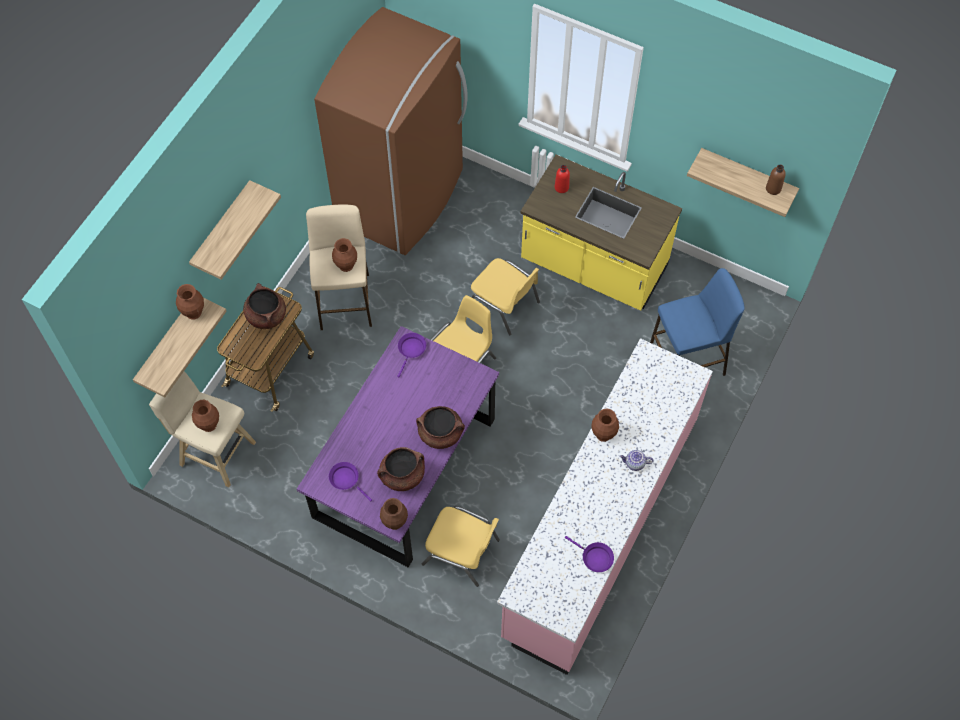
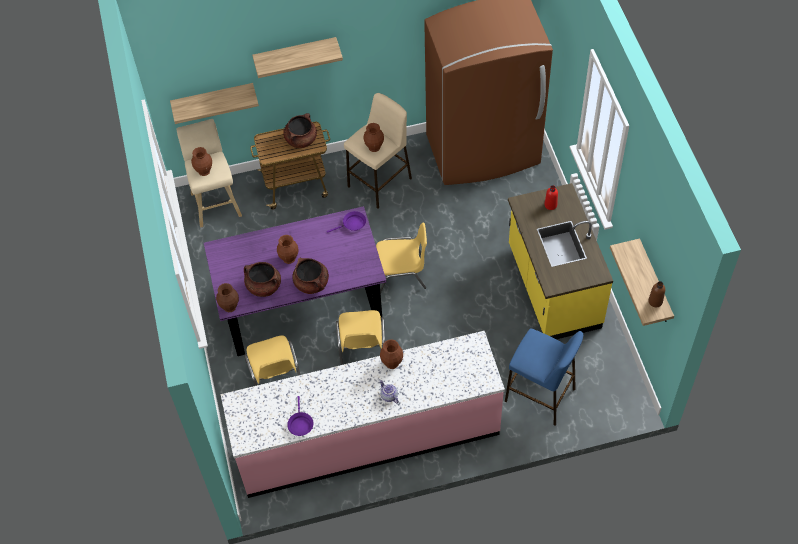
camera: 50 degrees right, 5 degrees down
brown vase [176,284,204,320] -> brown vase moved to [277,235,299,264]
purple frying pan [329,462,372,501] -> none
yellow chair [471,258,540,335] -> yellow chair moved to [336,310,385,365]

